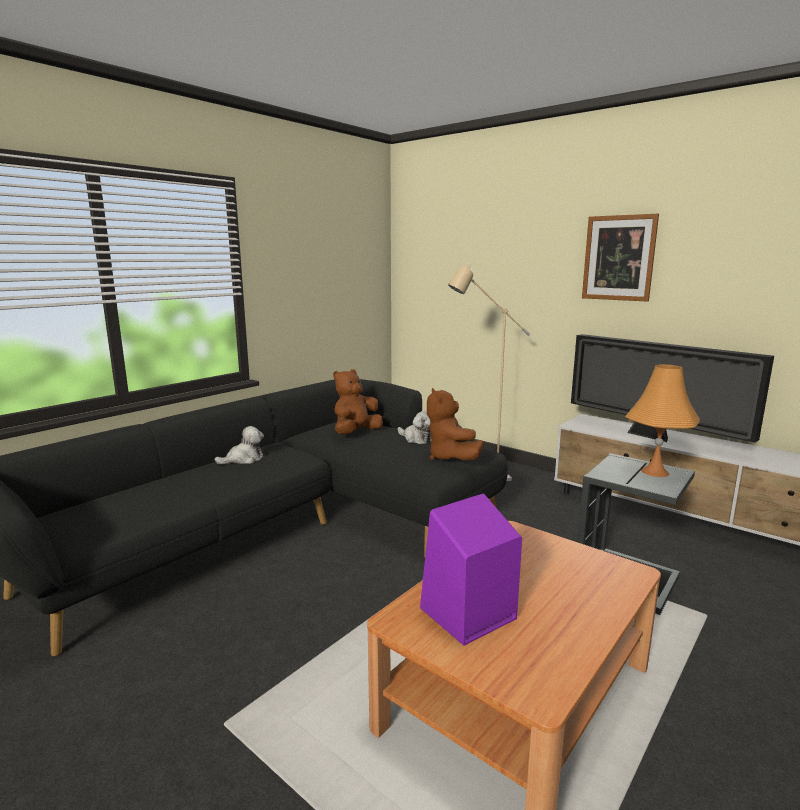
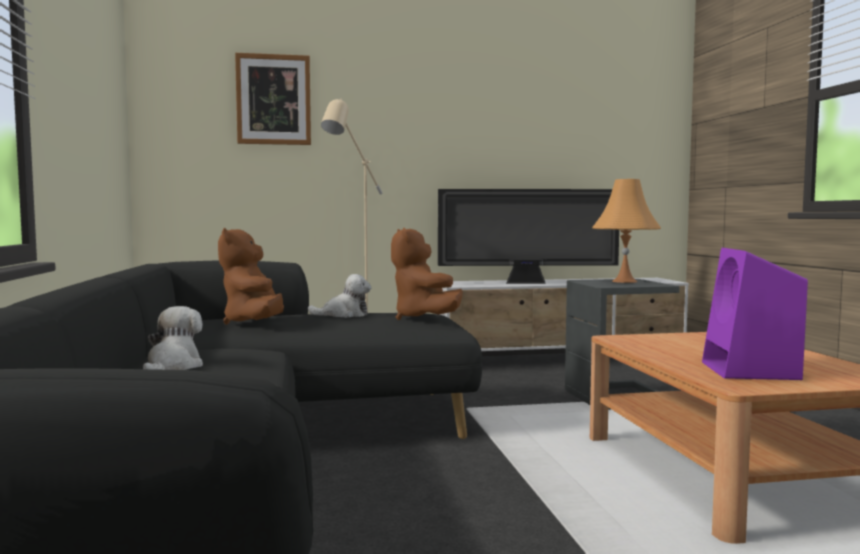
camera: 50 degrees left, 10 degrees down
brown plush toy [427,388,483,460] -> brown plush toy turned 45 degrees clockwise [391,227,463,320]
picture [582,214,659,302] -> picture moved to [235,53,311,145]

